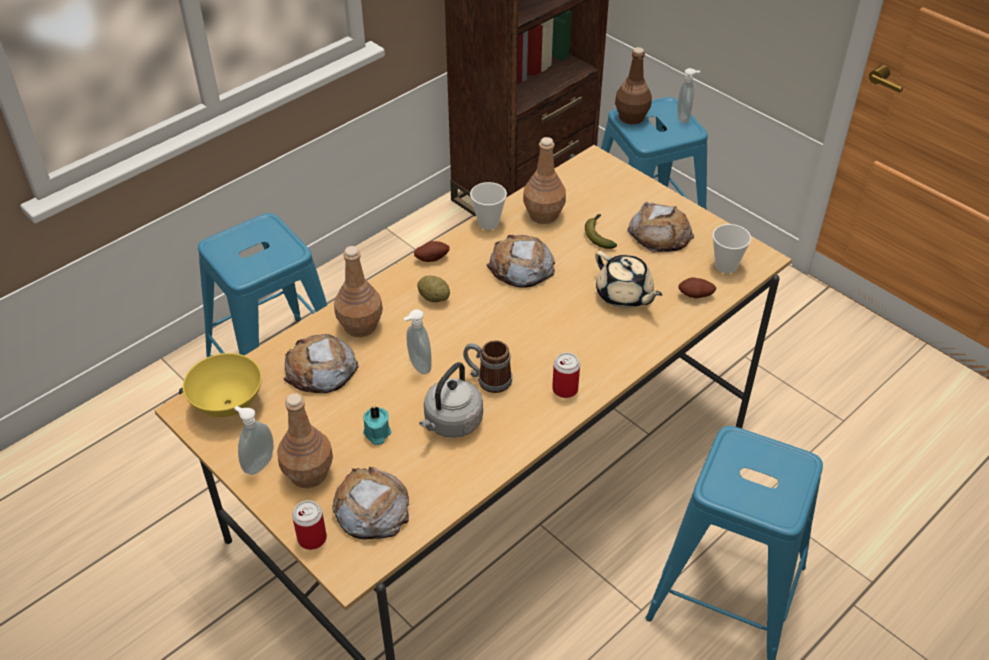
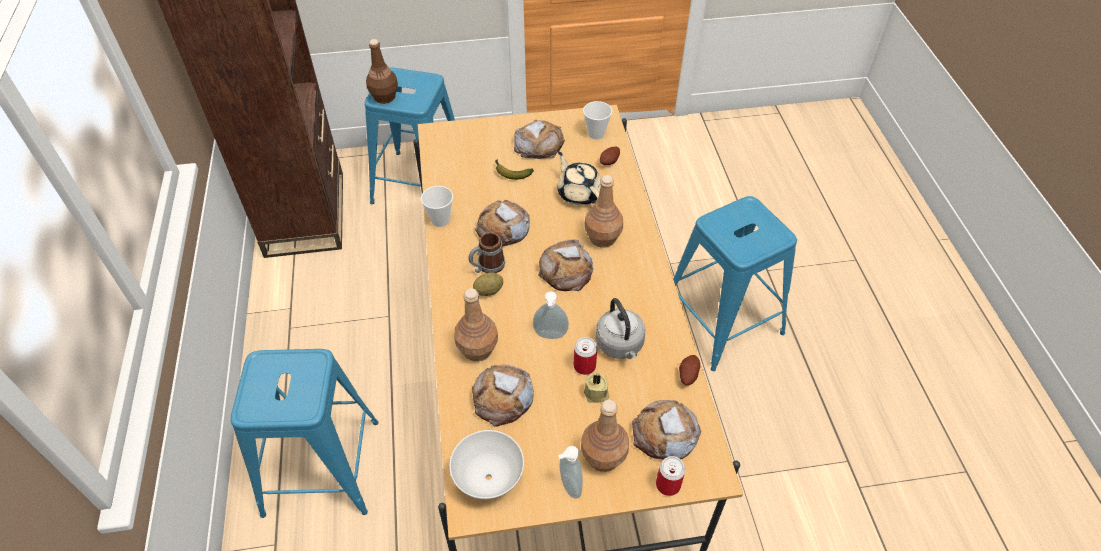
camera: 55 degrees left, 5 degrees up
yellow bowl [183,353,262,417] -> white bowl [449,430,524,500]
turquoise candle [363,406,391,445] -> beige candle [584,373,610,403]
potato [414,241,450,262] -> potato moved to [679,355,700,386]
mug [463,340,512,393] -> mug moved to [468,232,505,273]
brown bottle [523,137,566,224] -> brown bottle moved to [584,175,623,248]
can [552,353,580,398] -> can moved to [574,337,597,375]
beige teapot [595,251,662,308] -> beige teapot turned 120 degrees counterclockwise [557,152,601,205]
soap dispenser [678,68,700,123] -> none
none -> bread [538,239,593,291]

